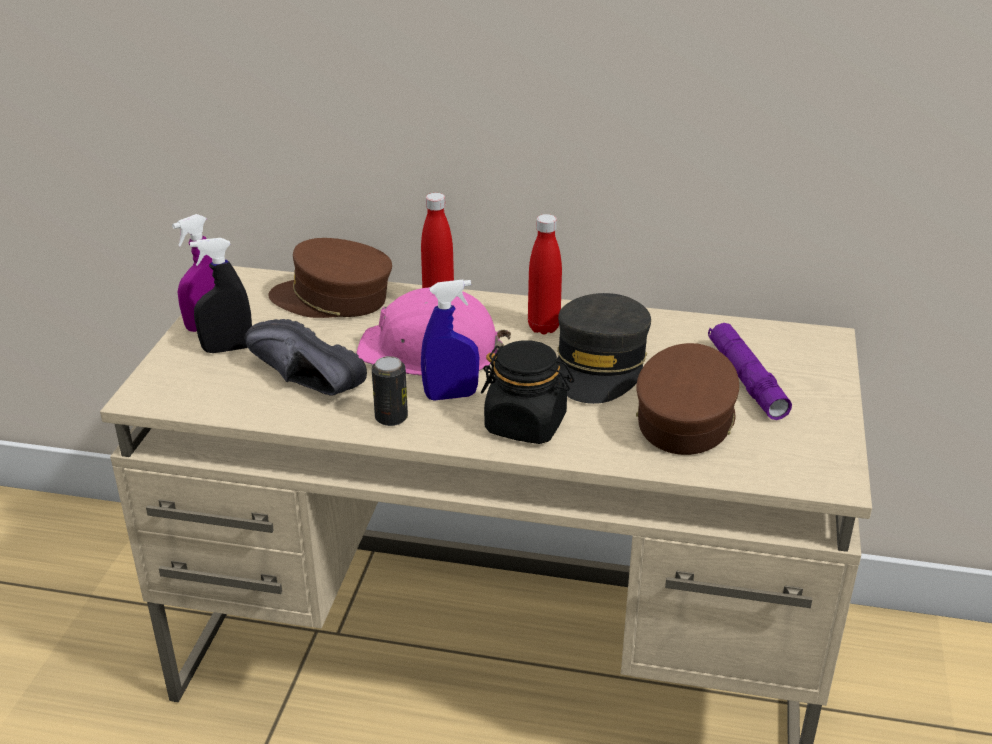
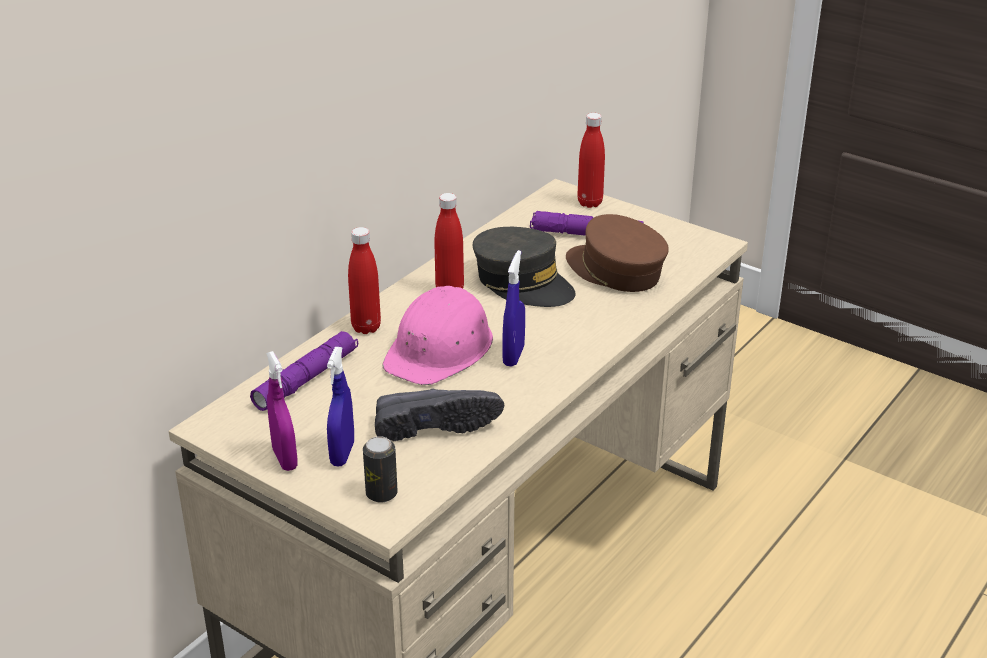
camera: 65 degrees left, 0 degrees up
black spray bottle [190,238,252,353] -> blue spray bottle [327,347,354,466]
black shoe [244,319,367,396] -> black shoe turned 150 degrees counterclockwise [375,389,504,441]
brown cap [268,238,392,318] -> purple flashlight [250,331,358,411]
can [372,356,408,426] -> can moved to [363,436,398,503]
black jar [481,340,574,444] -> none
none -> red bottle [578,113,605,208]

